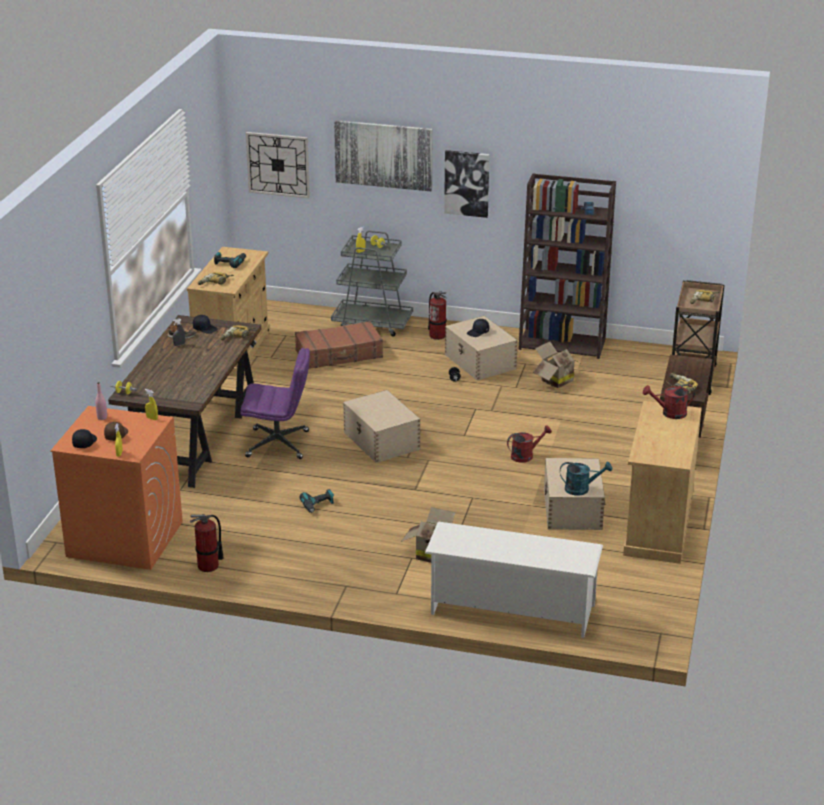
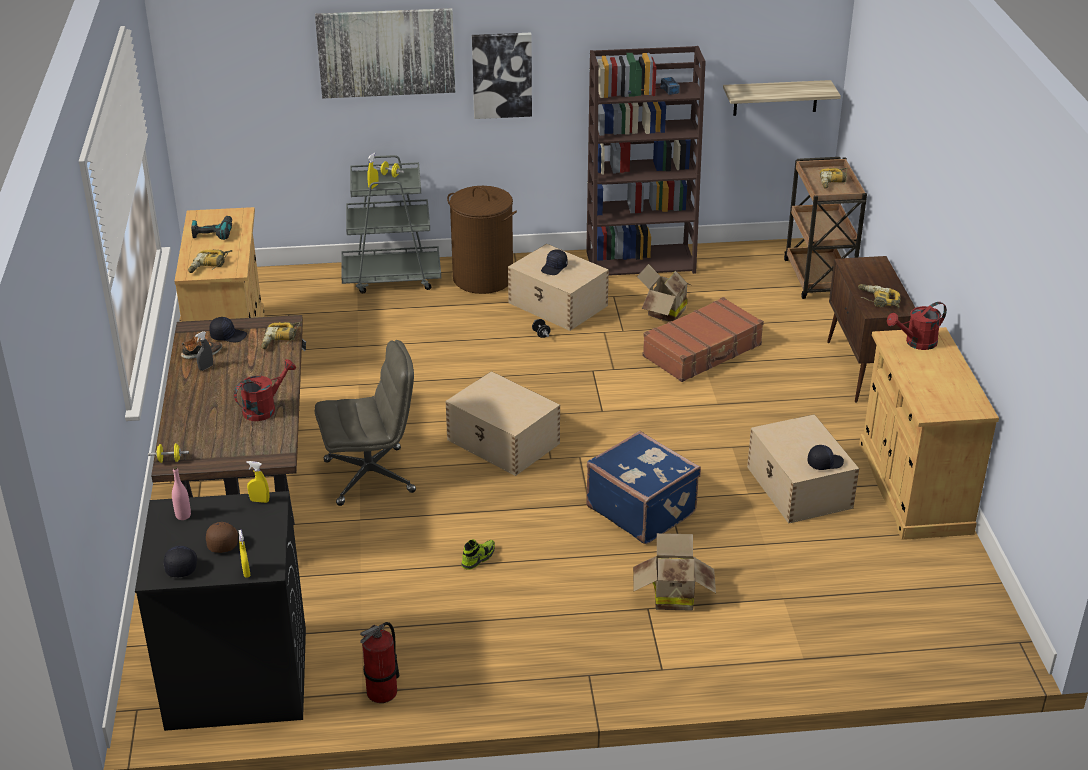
camera: 20 degrees left, 5 degrees up
orange washing machine [50,406,183,570] -> black washing machine [135,491,306,731]
purple office chair [240,348,310,459] -> grey office chair [315,340,416,506]
wall clock [246,132,310,198] -> none
brown suitcase [295,321,383,369] -> brown suitcase moved to [643,297,764,382]
power drill [300,489,334,513] -> shoe [461,539,495,570]
white shoe rack [425,522,603,638] -> none
fire extinguisher [428,291,447,340] -> brown laundry basket [447,186,517,294]
red watering can [507,425,552,463] -> red watering can moved to [234,359,296,421]
turquoise watering can [560,462,612,495] -> black cap [807,445,844,470]
none -> blue suitcase [586,431,701,544]
none -> shelf [723,80,841,116]

